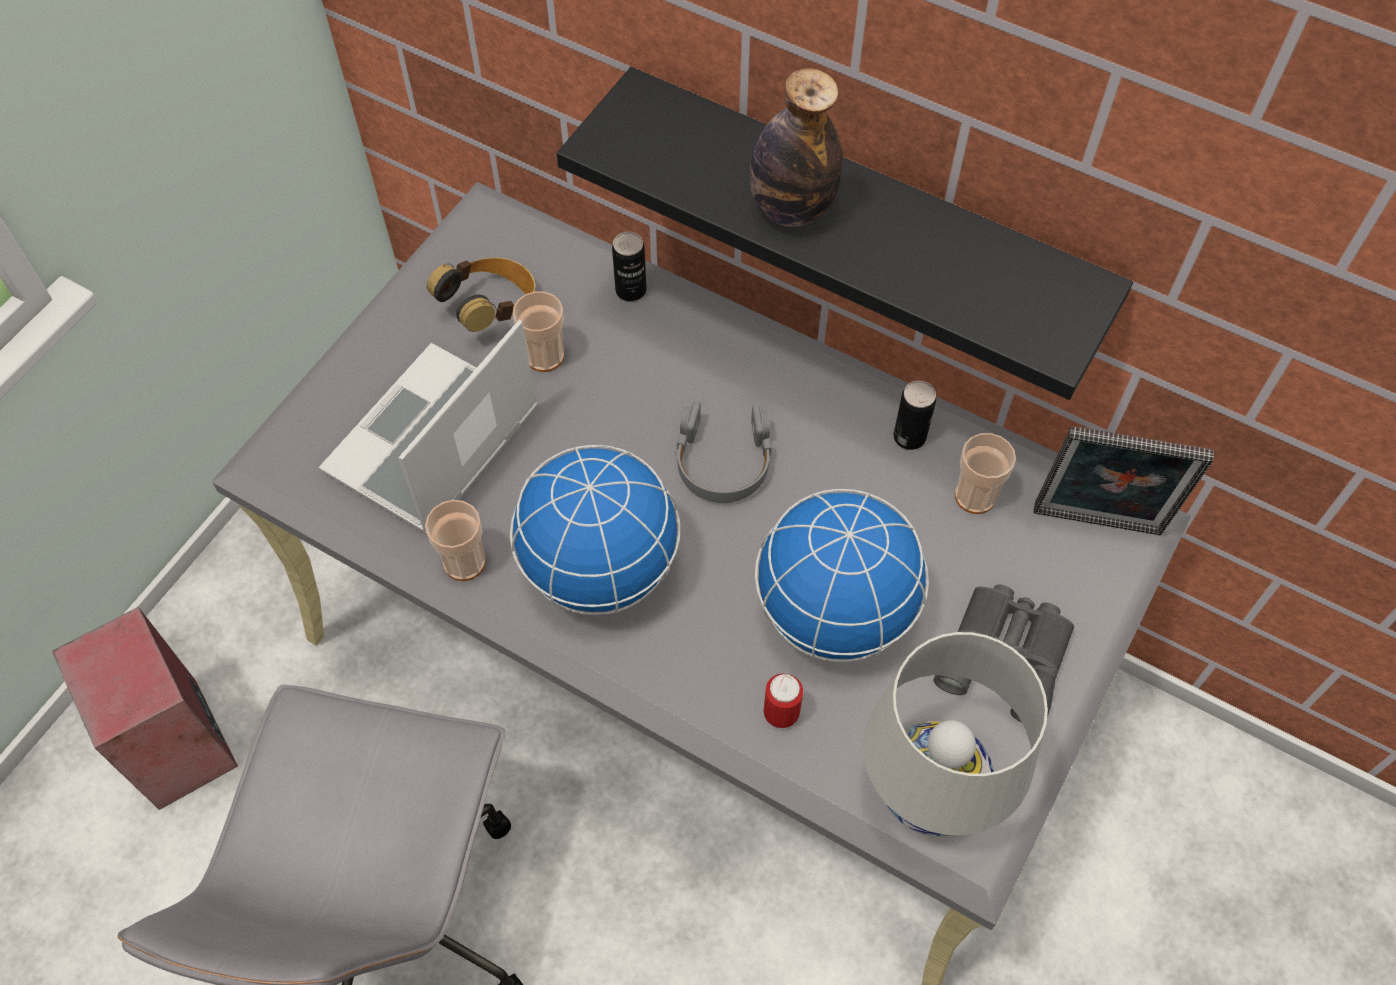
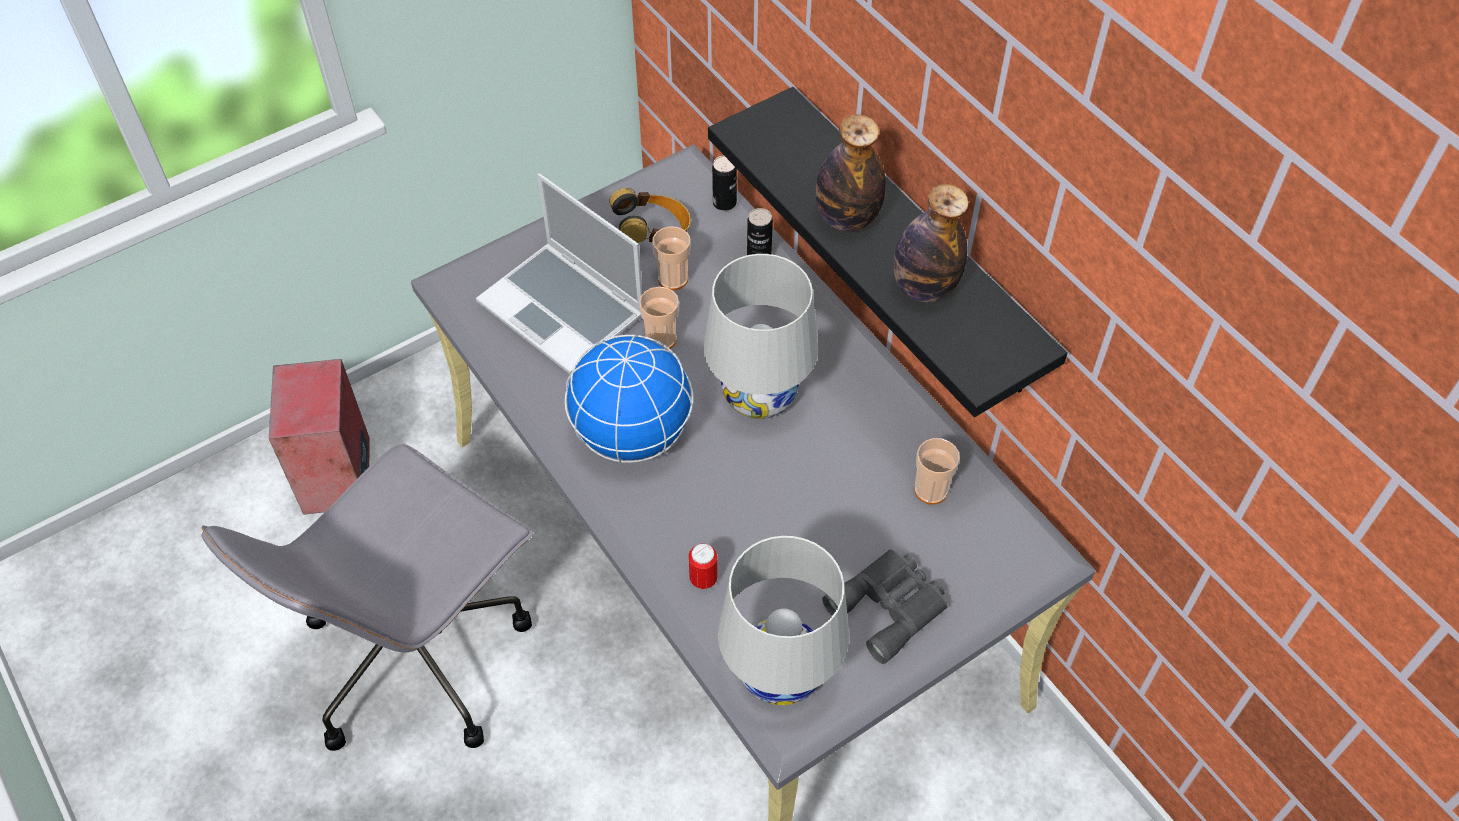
camera: 25 degrees right, 5 degrees down
laptop [318,319,538,535] -> laptop turned 105 degrees counterclockwise [476,173,642,374]
cup [425,500,486,581] -> cup moved to [639,287,679,350]
grey headphones [676,401,772,503] -> white table lamp [703,254,818,419]
globe [755,489,929,662] -> none
can [893,381,936,450] -> can moved to [712,156,737,211]
picture frame [1034,426,1214,535] -> none
none -> bottle [893,184,969,302]

